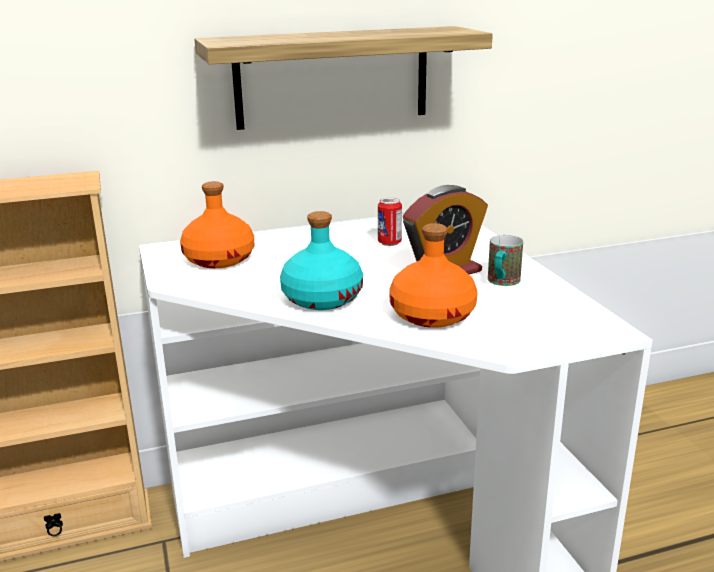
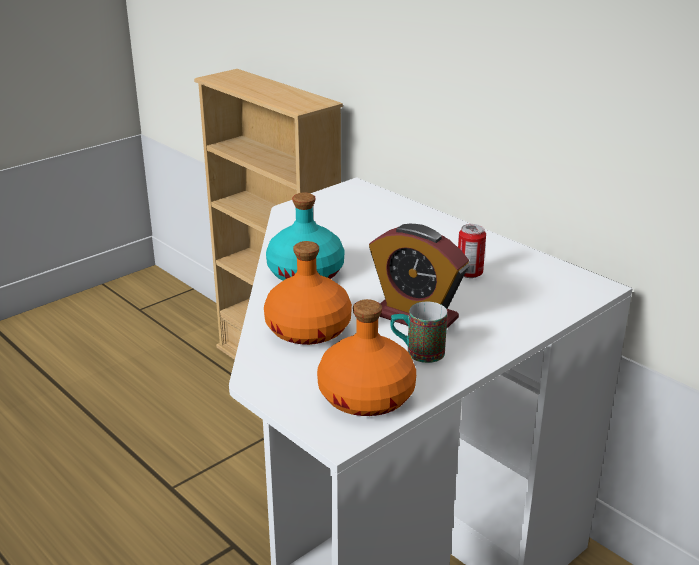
camera: 65 degrees right, 5 degrees up
orange bottle [180,181,254,268] -> orange bottle moved to [317,299,416,416]
shelf [194,26,493,130] -> none

